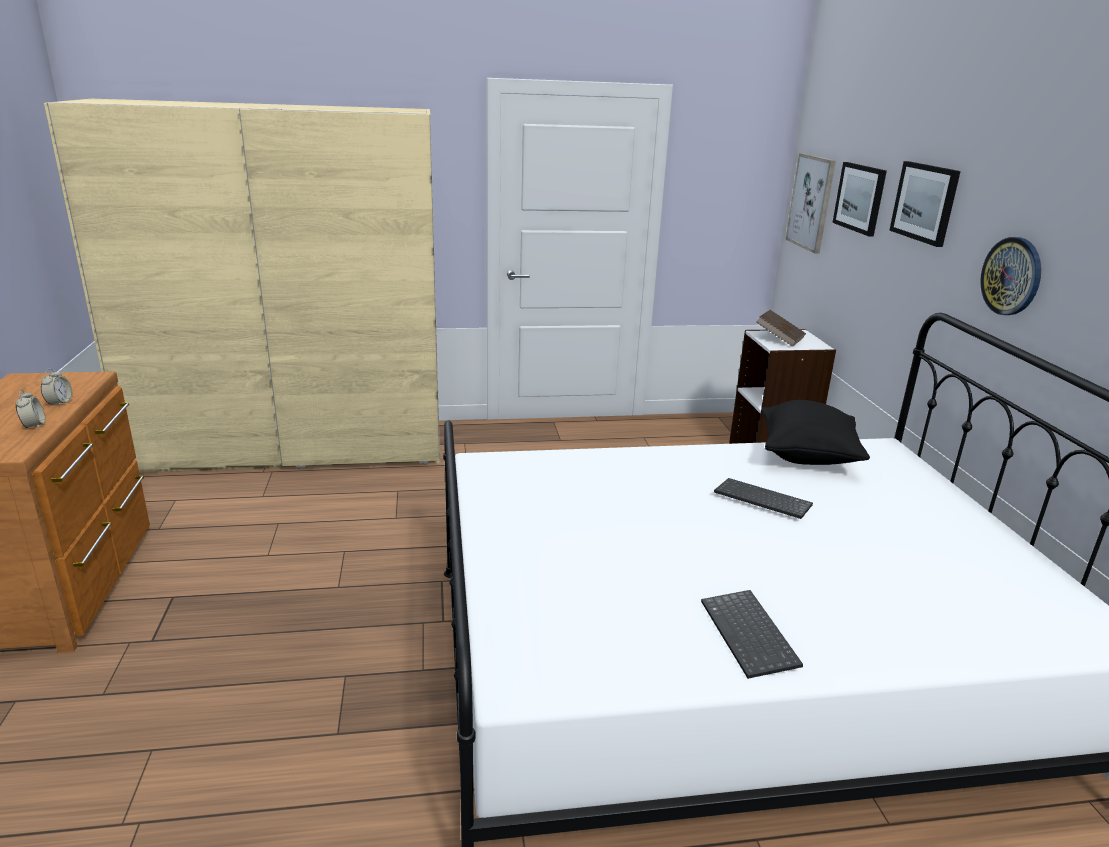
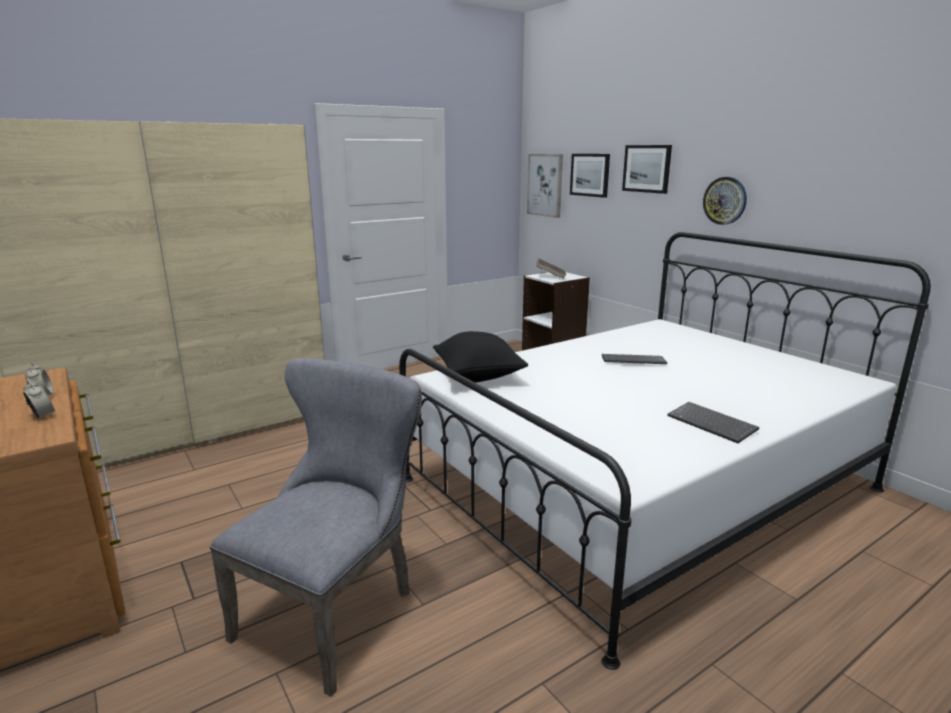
camera: 25 degrees left, 5 degrees down
black pillow [761,400,870,465] -> black pillow moved to [433,331,528,383]
none -> grey chair [210,358,422,697]

